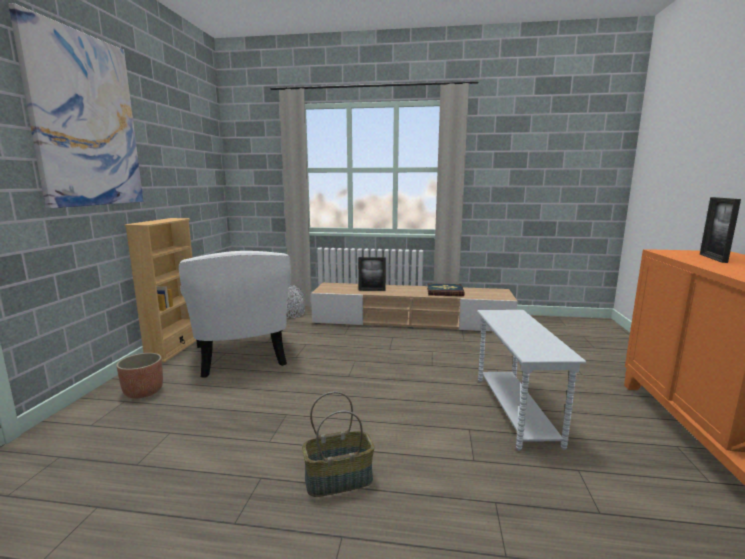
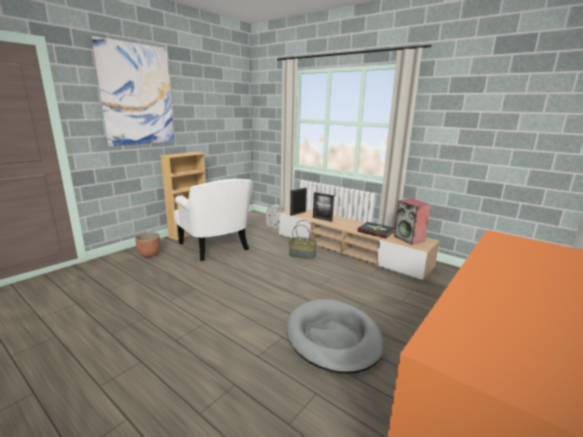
camera: 30 degrees right, 5 degrees up
white armchair [179,251,290,378] -> white armchair turned 45 degrees counterclockwise [174,179,253,261]
basket [302,391,375,497] -> basket moved to [289,220,317,259]
white side table [477,310,586,451] -> grey dog bed [286,299,384,374]
picture frame [700,197,741,263] -> picture frame moved to [290,188,307,216]
none -> speaker [394,198,431,245]

